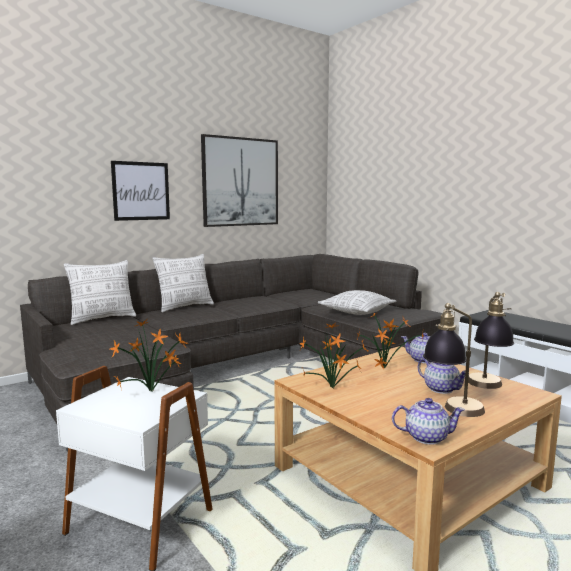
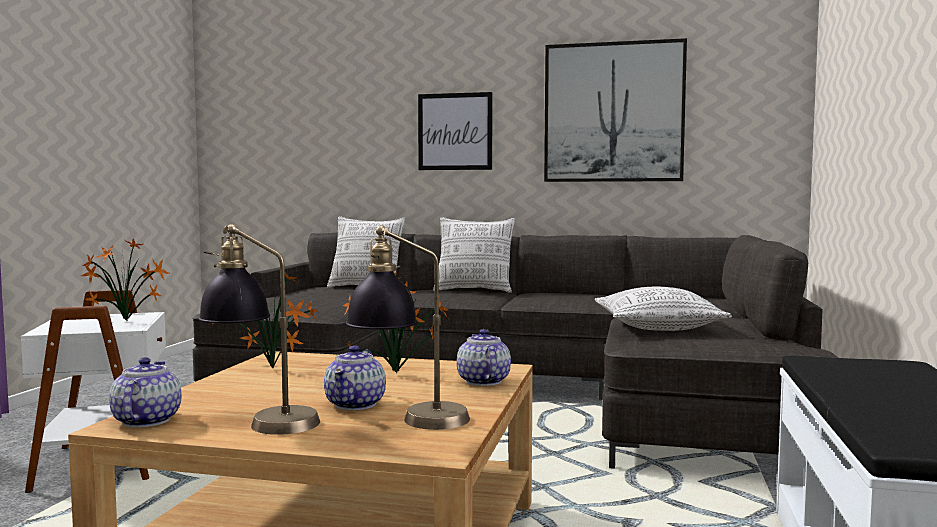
camera: 50 degrees right, 5 degrees down
teapot [392,398,465,445] -> teapot turned 150 degrees counterclockwise [109,357,182,427]

